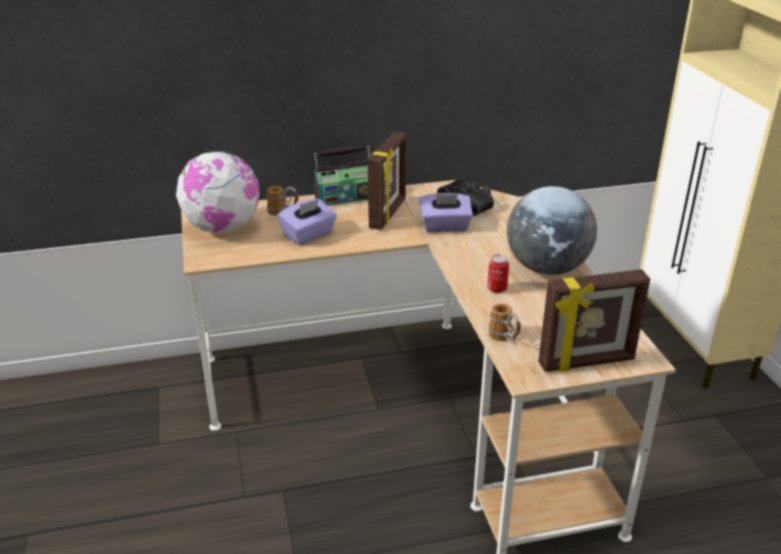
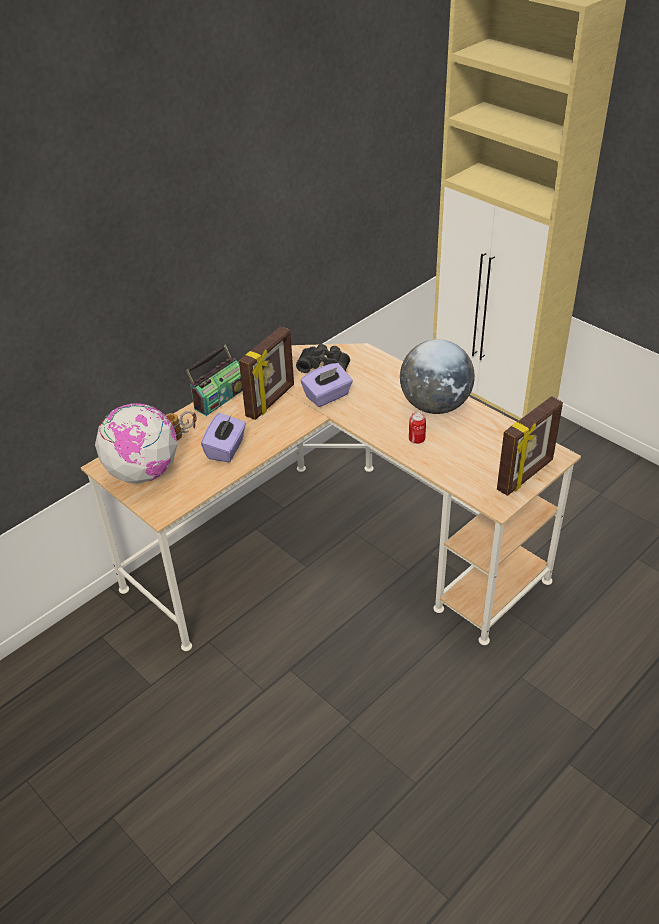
camera: 30 degrees left, 10 degrees up
picture frame [368,132,406,230] -> picture frame turned 45 degrees clockwise [239,326,294,420]
mug [488,303,521,342] -> none

